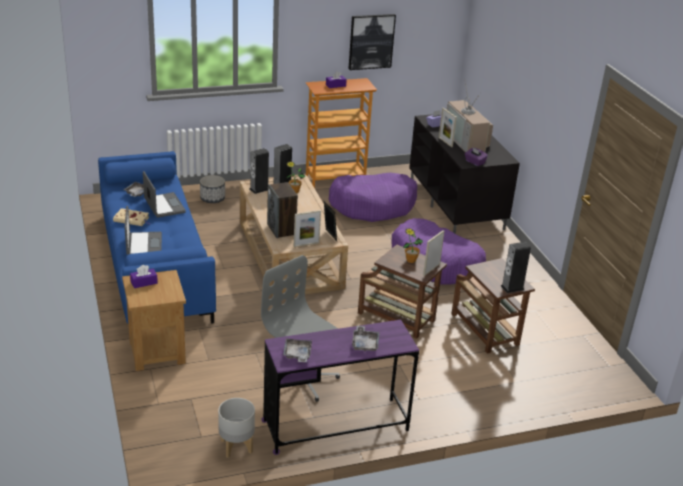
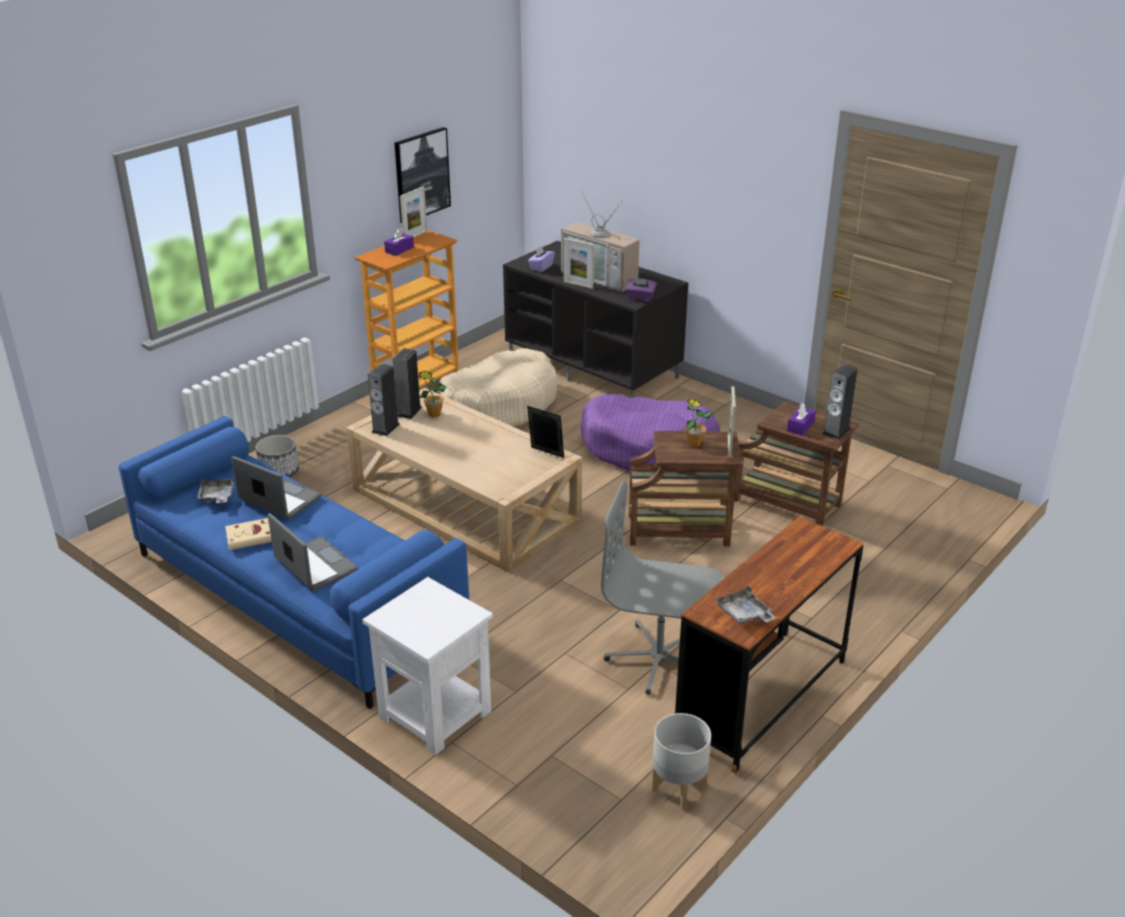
camera: 30 degrees left, 0 degrees up
brown side table [122,270,186,371] -> white side table [362,577,493,755]
purple tissue box [130,265,158,288] -> purple tissue box moved to [787,403,816,436]
purple desk [261,320,419,455] -> brown desk [675,516,863,773]
speaker [267,182,298,238] -> none
picture frame [294,210,321,247] -> picture frame moved to [400,187,427,238]
purple dog bed [329,173,418,222] -> beige dog bed [440,348,557,426]
grey tray [352,326,380,351] -> none

